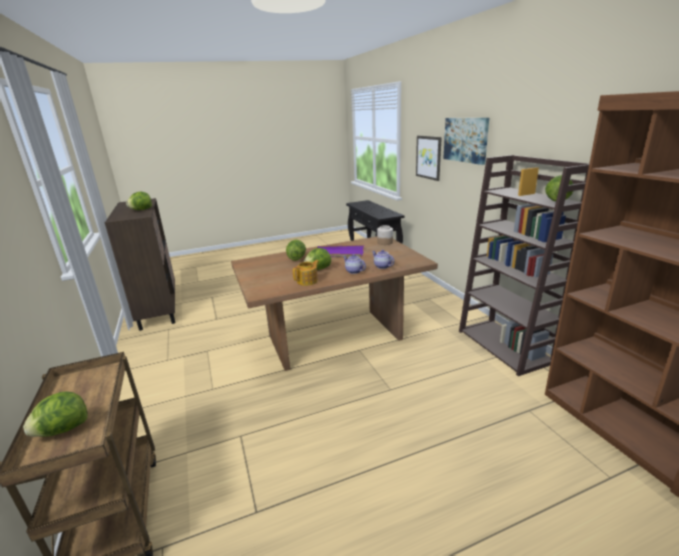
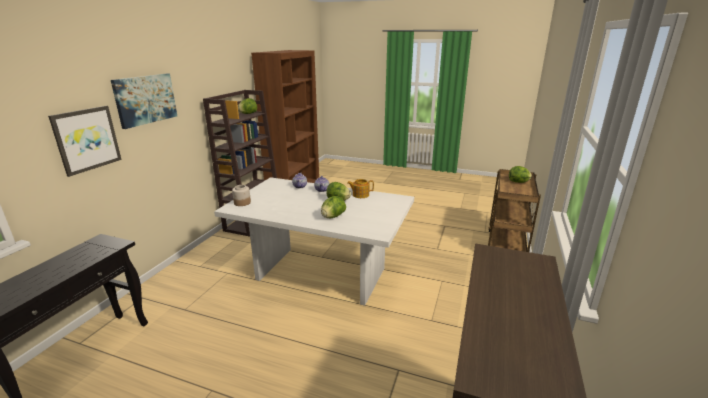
camera: 140 degrees left, 0 degrees up
lettuce [126,192,152,210] -> none
brown dining table [231,237,438,371] -> white dining table [214,177,414,306]
purple tray [317,245,364,257] -> none

